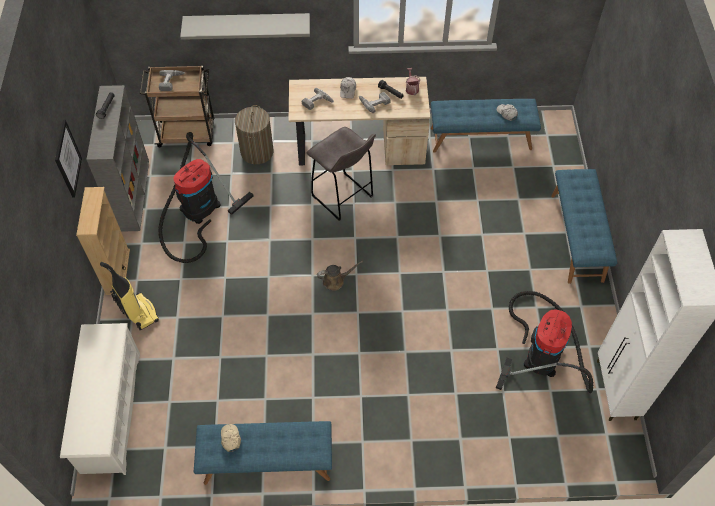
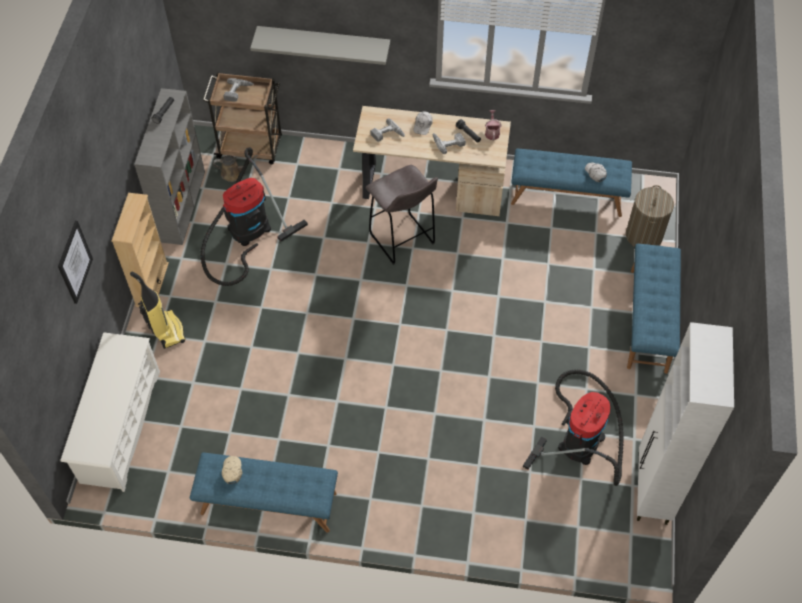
camera: 10 degrees right, 0 degrees up
picture [55,120,82,198] -> picture moved to [58,221,93,304]
laundry basket [235,105,273,164] -> laundry basket moved to [626,185,674,247]
brown watering can [317,261,363,291] -> brown watering can moved to [213,155,258,182]

